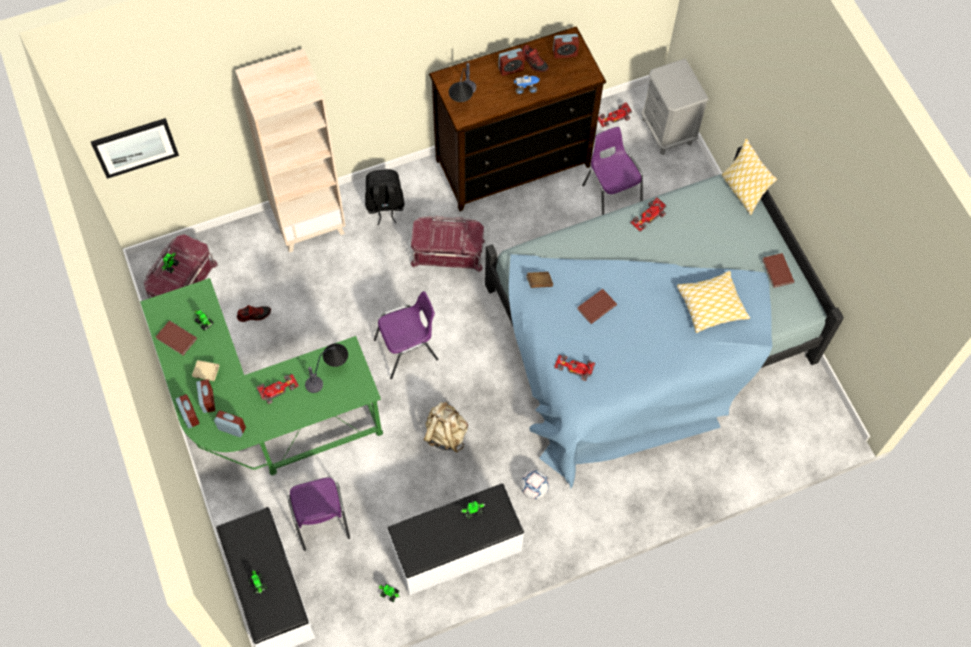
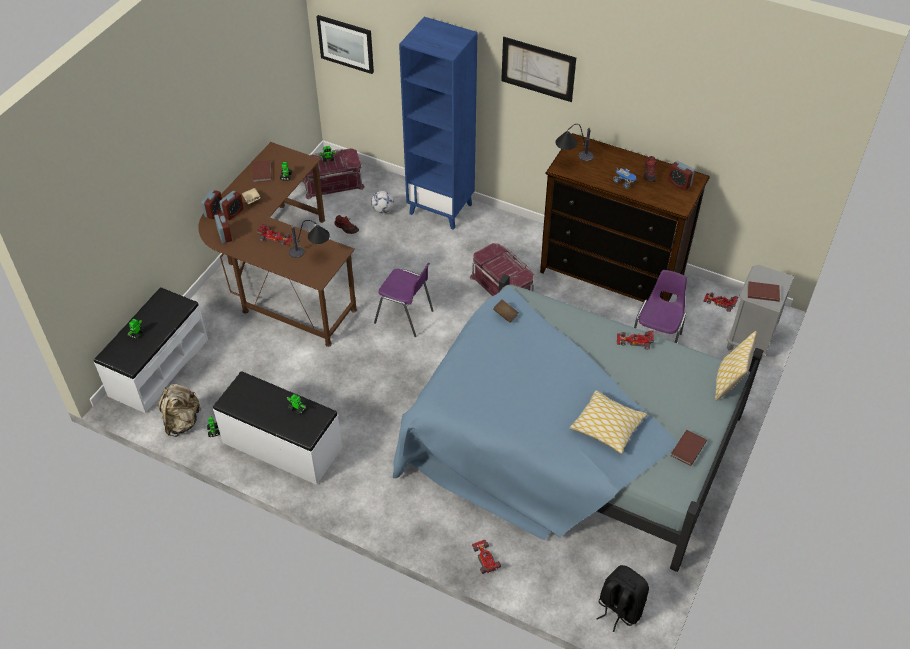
camera: 50 degrees right, 15 degrees down
green desk [140,278,383,475] -> brown desk [198,142,357,347]
beige bookcase [235,49,345,253] -> blue bookcase [399,17,478,230]
purple chair [287,477,350,551] -> none
black backpack [365,169,404,225] -> black backpack moved to [596,565,649,632]
beige backpack [424,401,468,453] -> beige backpack moved to [158,384,202,437]
alarm clock [498,48,525,76] -> none
football [520,470,550,499] -> football moved to [371,191,394,213]
toy car [554,355,595,381] -> toy car moved to [472,540,501,574]
brown book [577,289,617,324] -> brown book moved to [748,281,780,302]
none -> picture [501,37,576,102]

